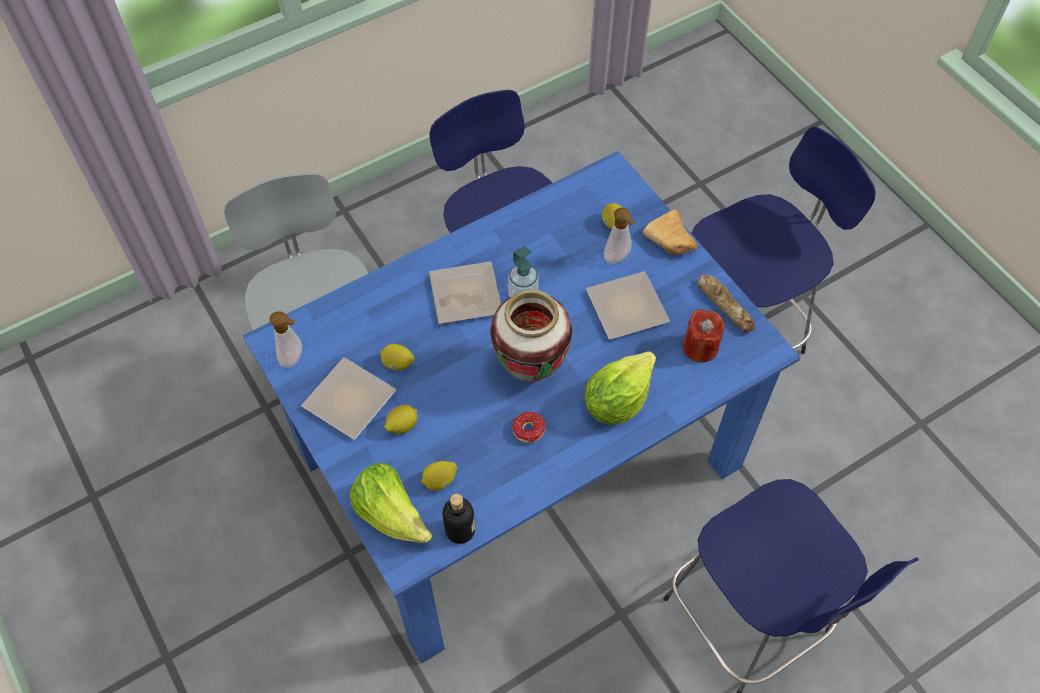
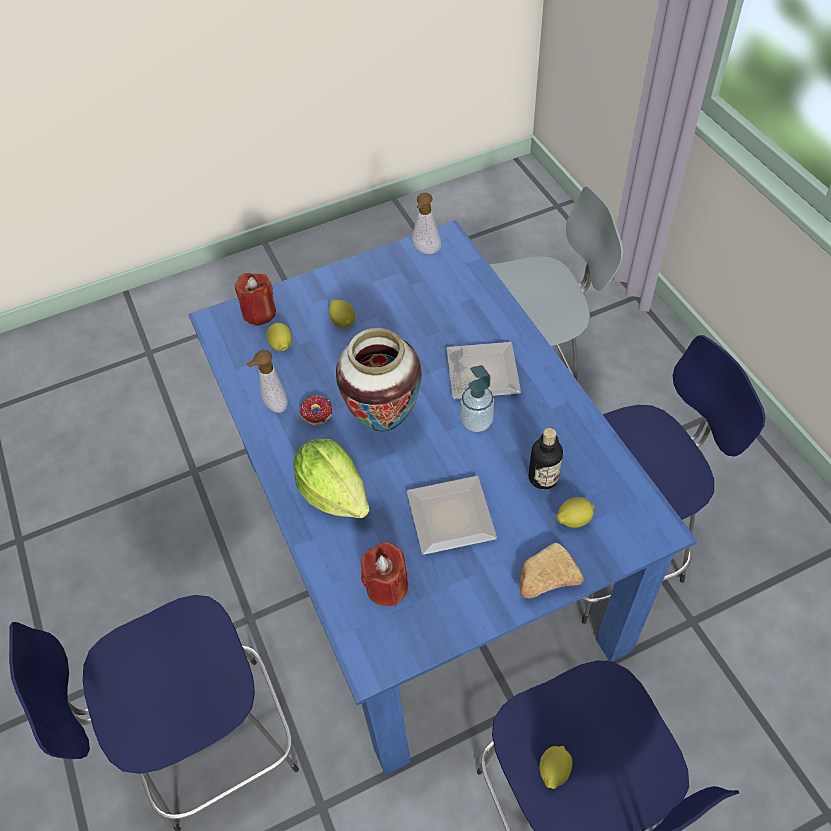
camera: 100 degrees right, 5 degrees down
plate [301,357,396,440] -> none
lettuce [350,463,432,543] -> red candle [235,273,276,326]
lemon [380,344,415,370] -> lemon moved to [540,746,573,789]
bottle [443,494,475,544] -> bottle moved to [529,428,563,489]
soap dispenser [604,208,635,264] -> soap dispenser moved to [246,350,288,413]
bread [697,274,756,333] -> none

